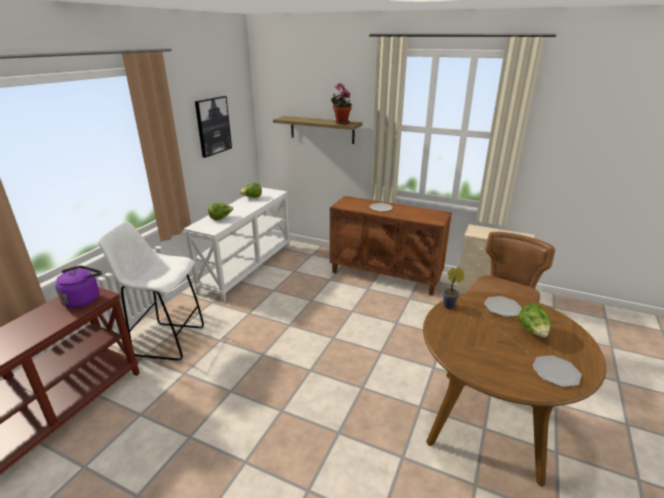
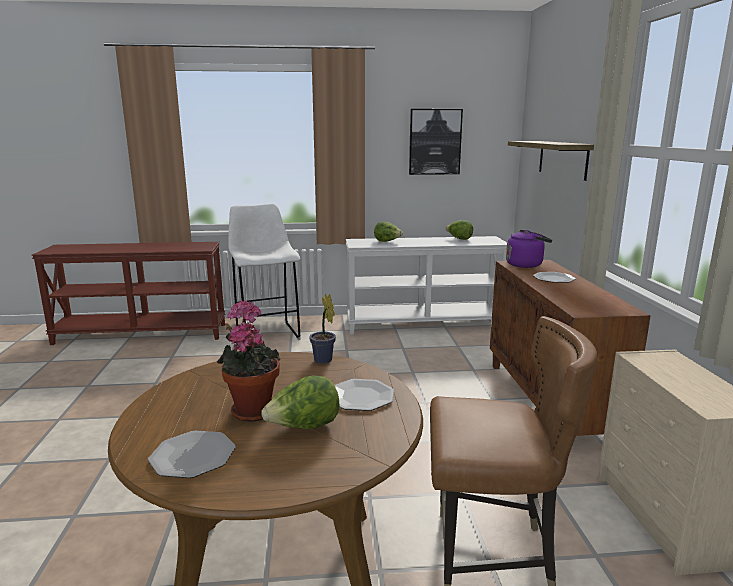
camera: 60 degrees right, 10 degrees down
purple kettle [55,266,102,308] -> purple kettle moved to [506,230,552,268]
potted plant [331,83,352,124] -> potted plant moved to [217,300,280,422]

